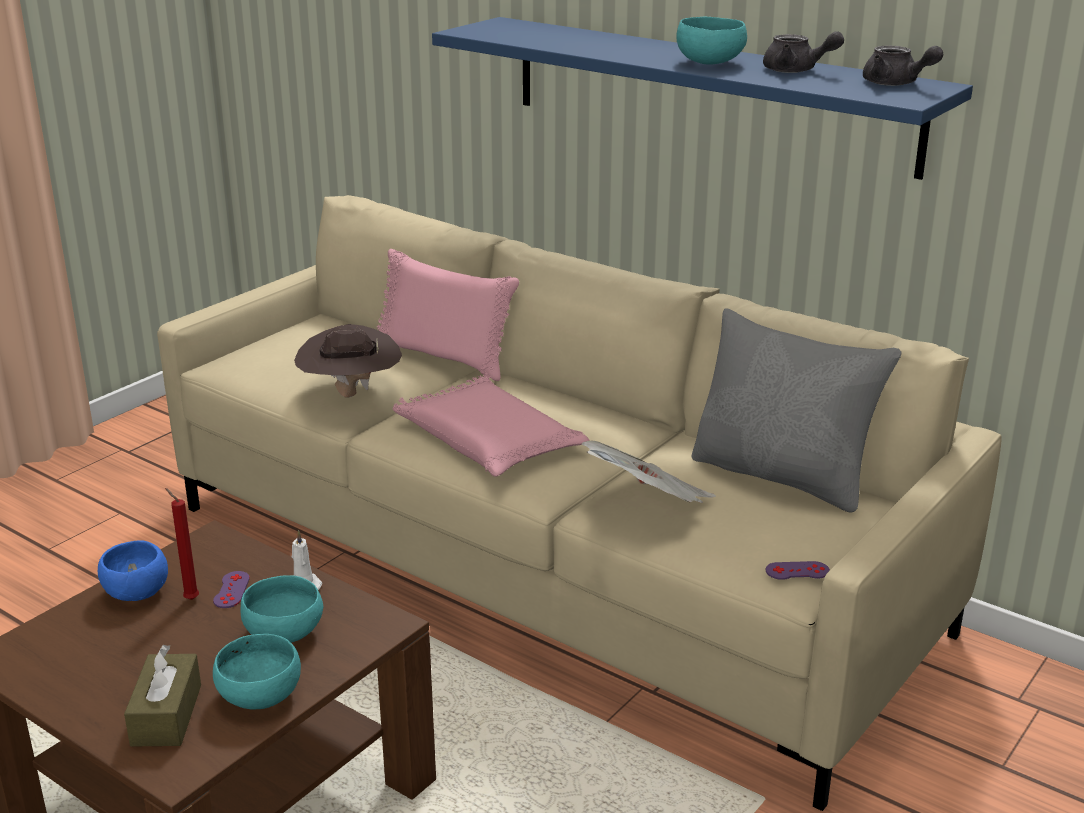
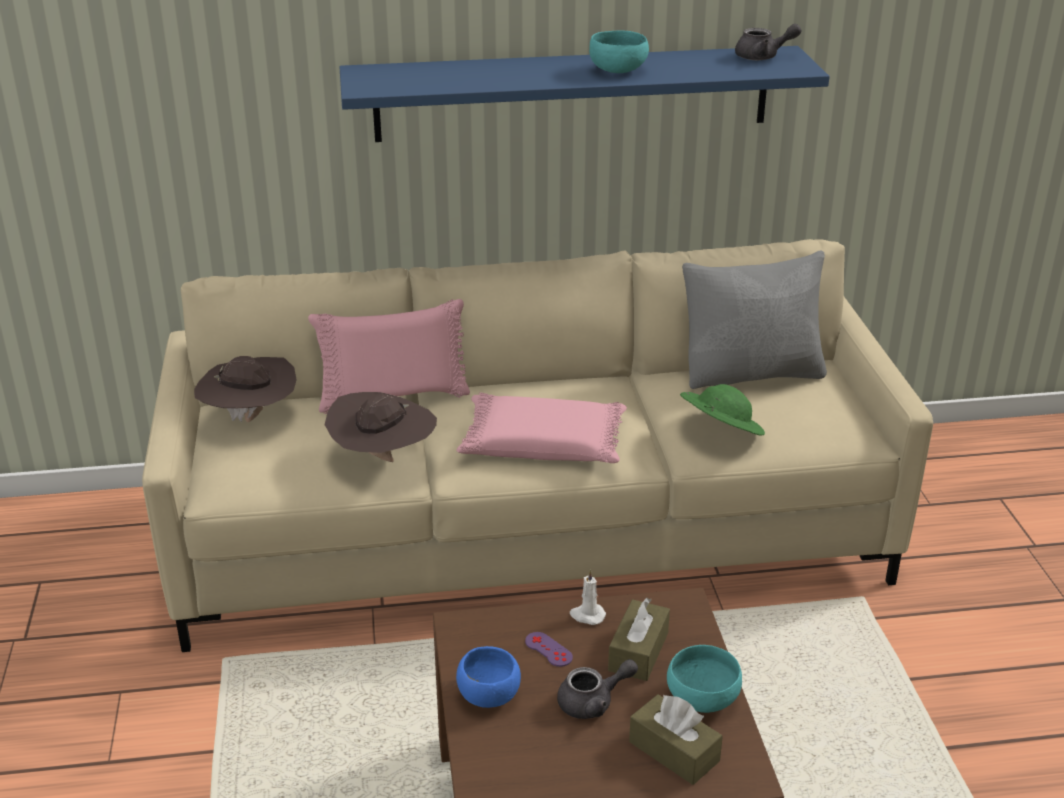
camera: 45 degrees left, 5 degrees up
red candle [165,488,199,600] -> none
turquoise bowl [240,575,323,643] -> brown tissue box [608,598,670,681]
newspaper [581,440,716,503] -> green hat [680,384,765,436]
grey teapot [763,31,844,73] -> grey teapot moved to [557,659,638,719]
purple game controller [766,561,830,580] -> none
none -> brown hat [194,356,296,422]

